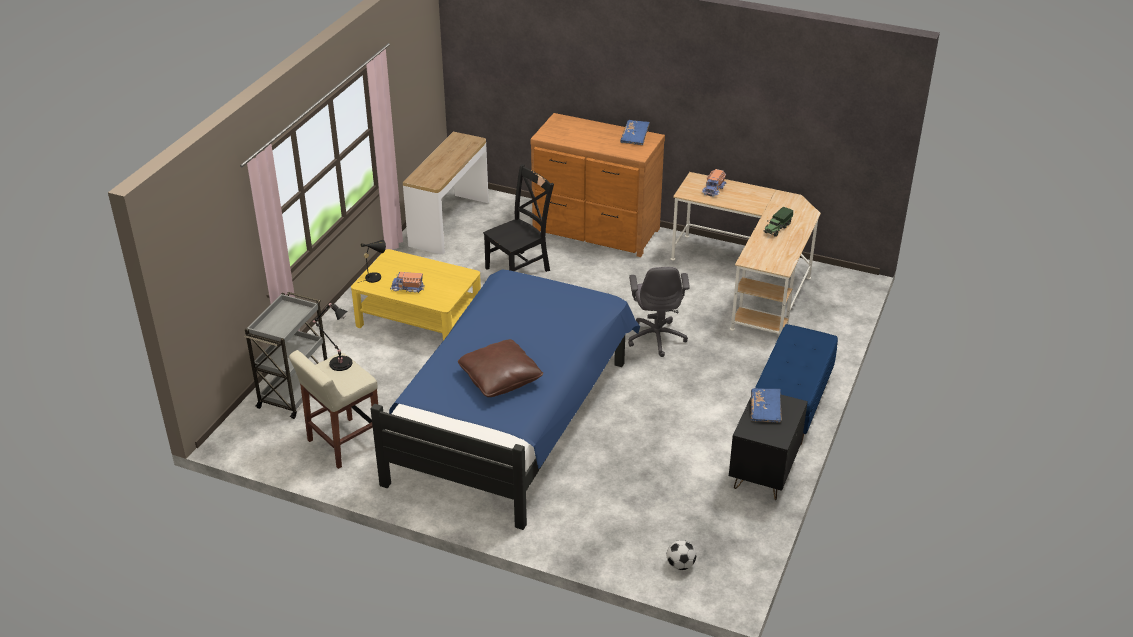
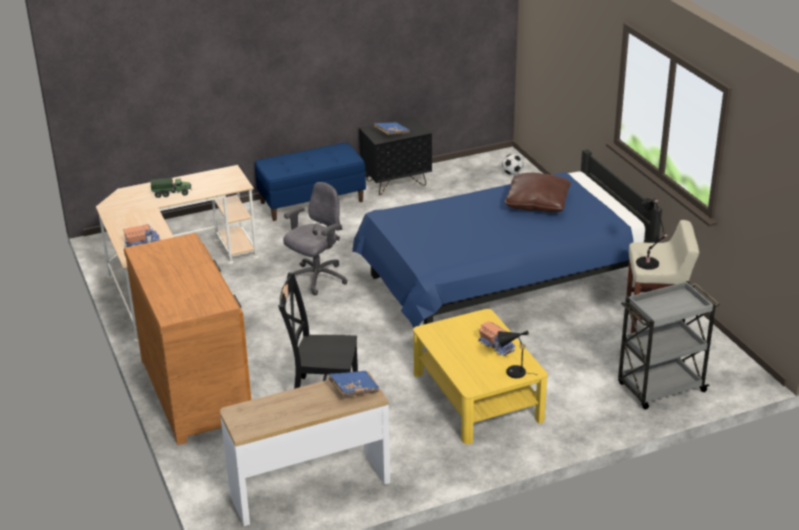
camera: 135 degrees left, 5 degrees down
blue book [620,120,650,145] -> blue book moved to [328,371,379,396]

